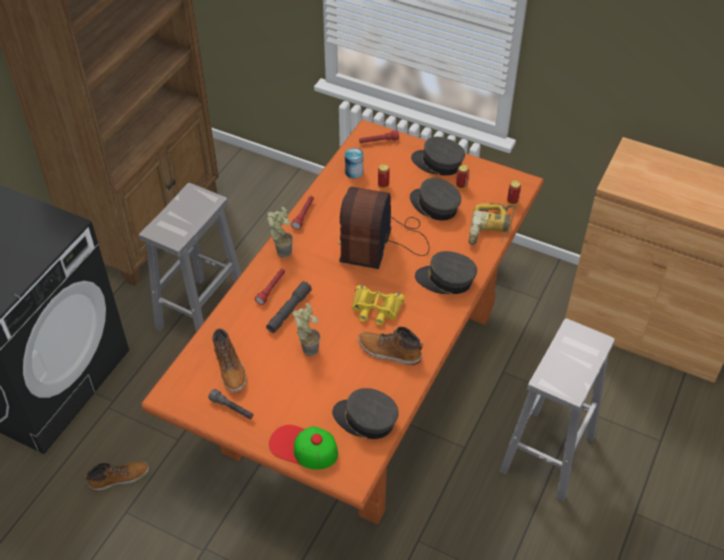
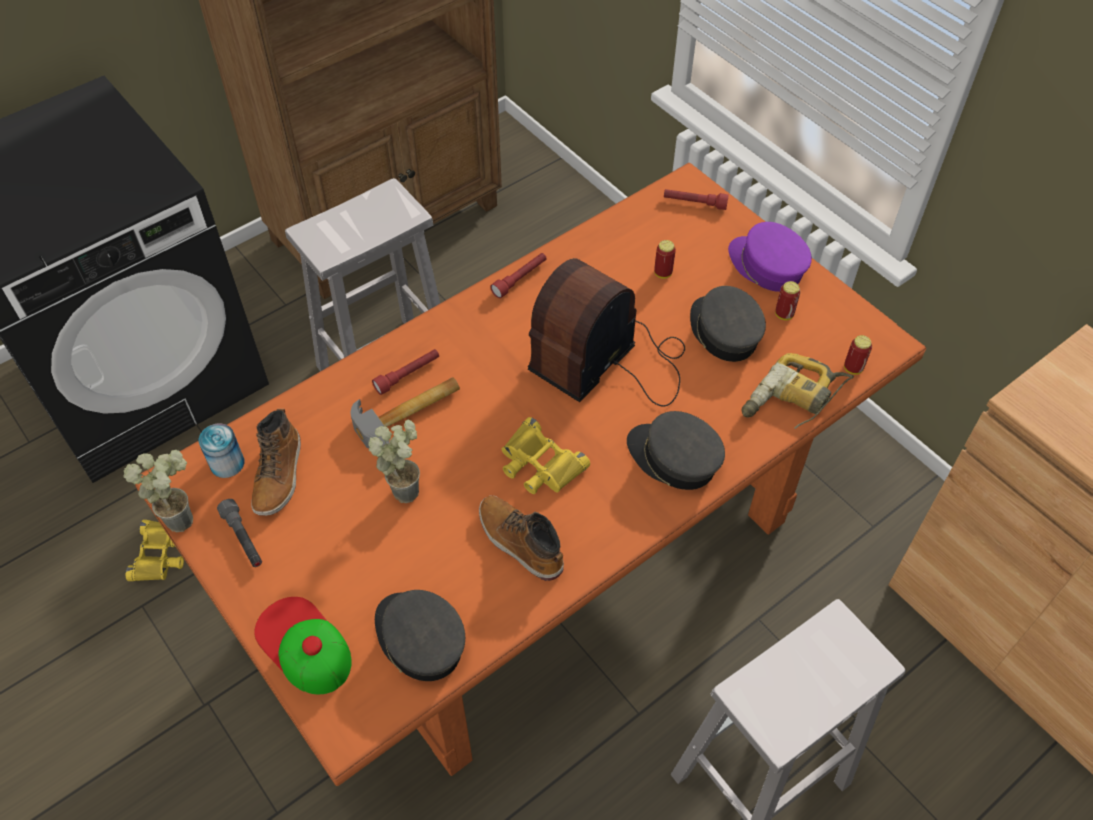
camera: 25 degrees right, 5 degrees up
boot [85,462,149,492] -> yellow binoculars [126,520,184,581]
grey flashlight [266,281,312,333] -> hammer [350,377,460,457]
potted plant [267,206,293,258] -> potted plant moved to [123,450,193,532]
can [345,148,363,179] -> can moved to [198,423,245,478]
grey cap [411,137,465,176] -> purple cap [728,222,812,292]

